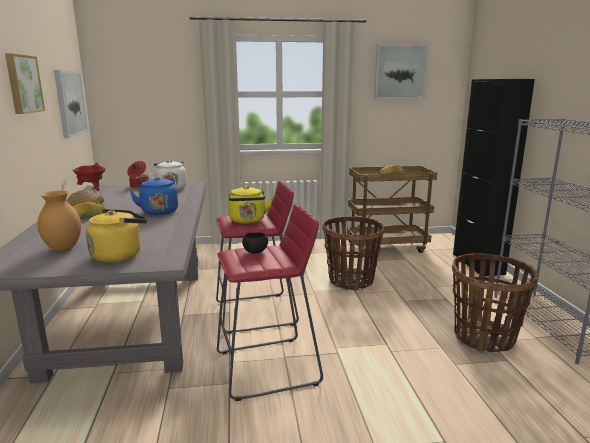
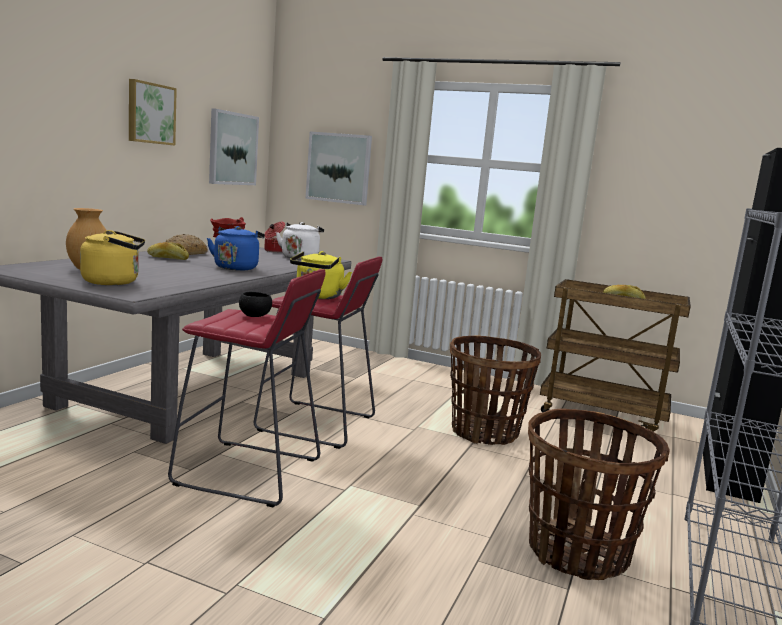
camera: 30 degrees right, 5 degrees down
picture [374,44,429,99] -> picture moved to [305,131,372,205]

